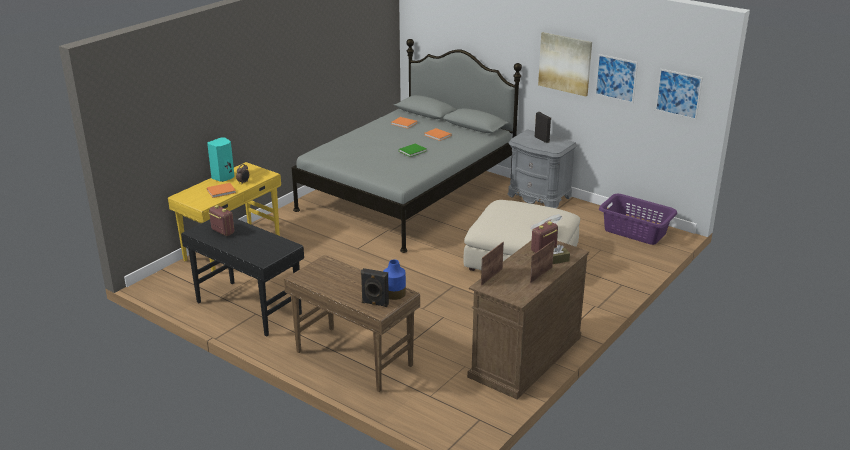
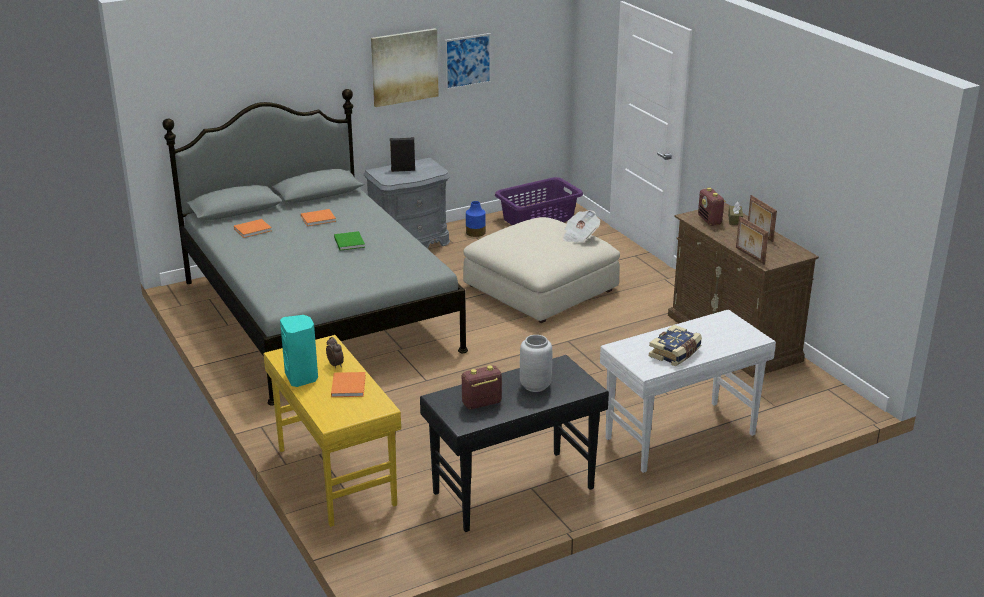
camera: 65 degrees left, 0 degrees up
brown console table [284,255,420,392] -> white console table [600,309,776,473]
black speaker [361,268,389,307] -> none
blue vase [383,259,406,300] -> blue vase moved to [466,201,486,237]
picture [655,69,703,120] -> none
none -> grey vase [520,335,552,392]
none -> book [649,325,702,367]

